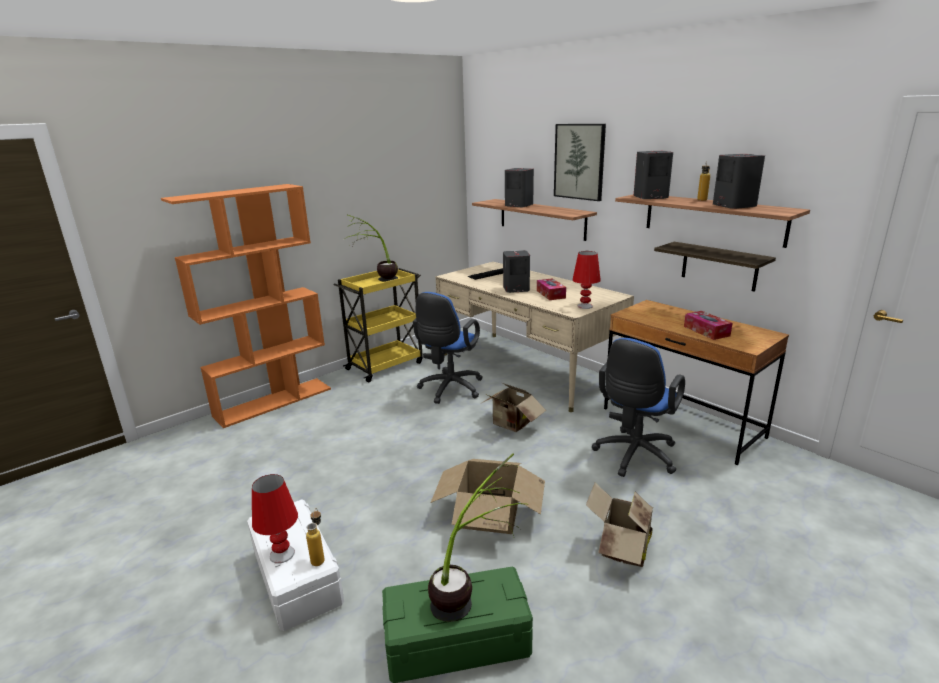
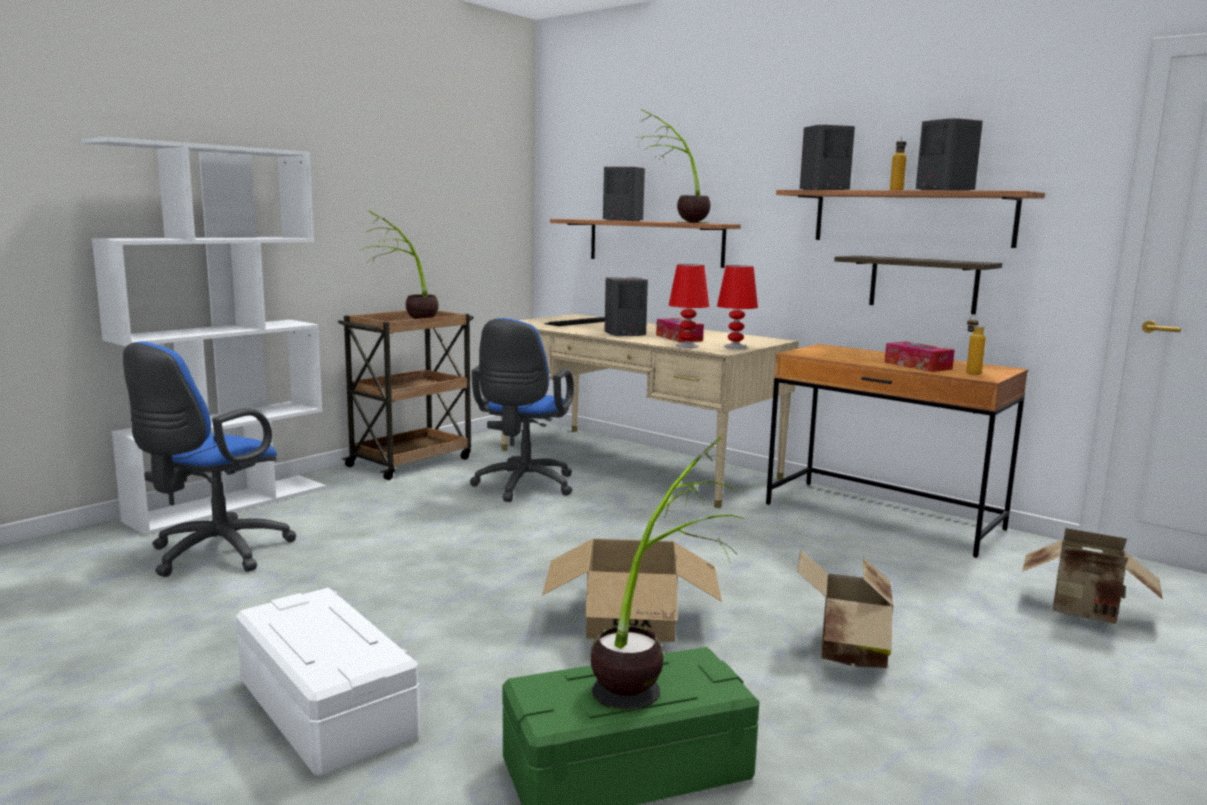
camera: 10 degrees left, 10 degrees down
orange bookcase [161,184,331,428] -> white bookcase [81,137,326,535]
red table lamp [252,474,298,564] -> red table lamp moved to [669,264,709,348]
bottle [306,508,325,566] -> bottle moved to [966,314,986,375]
yellow cart [334,268,423,382] -> brown cart [338,310,474,480]
cardboard box [480,383,546,432] -> cardboard box moved to [1022,528,1163,624]
picture [554,124,606,201] -> none
blue office chair [592,338,685,477] -> blue office chair moved to [123,342,297,577]
none -> potted plant [636,109,710,223]

